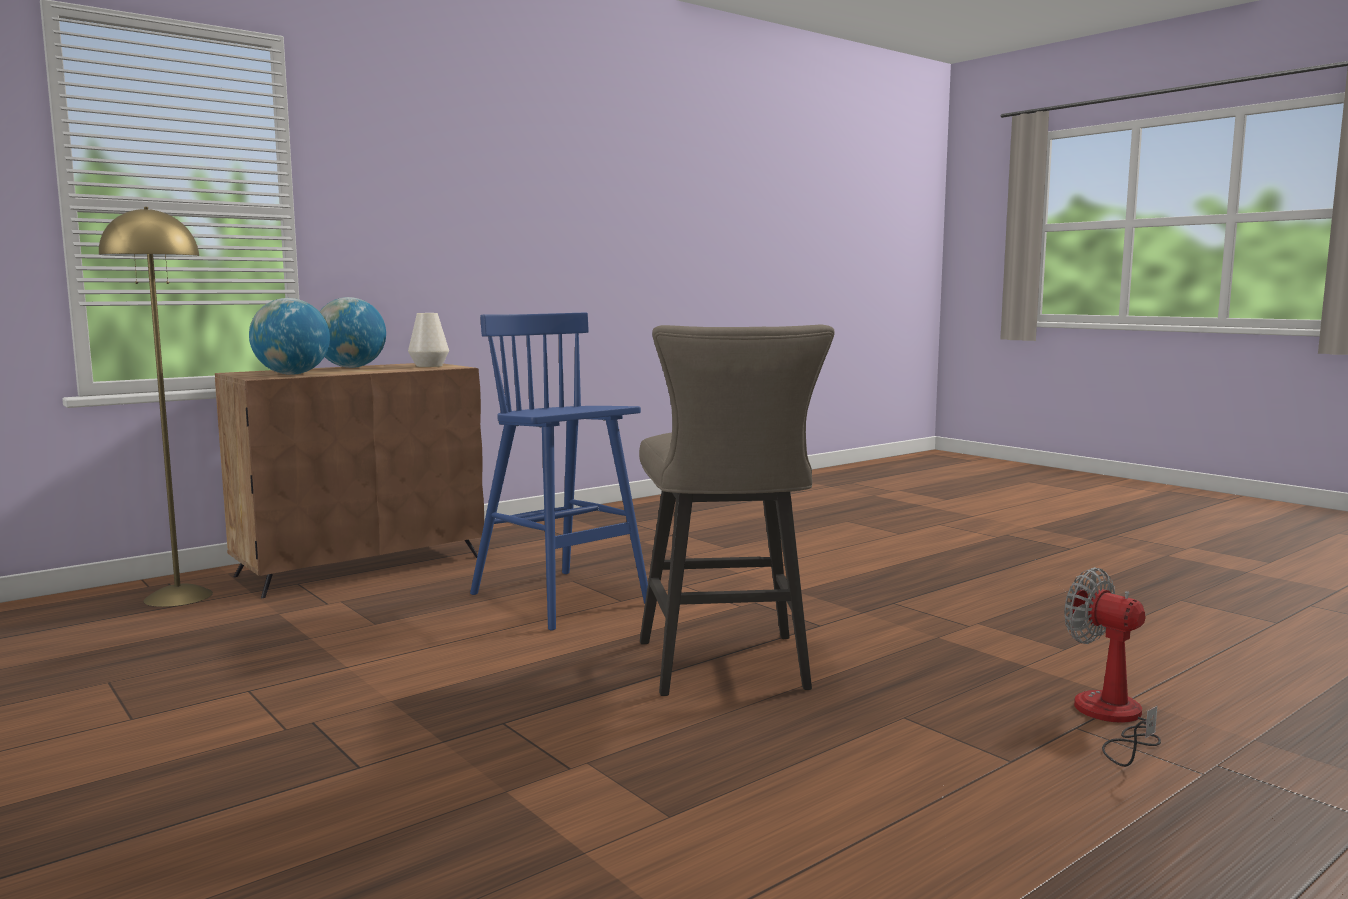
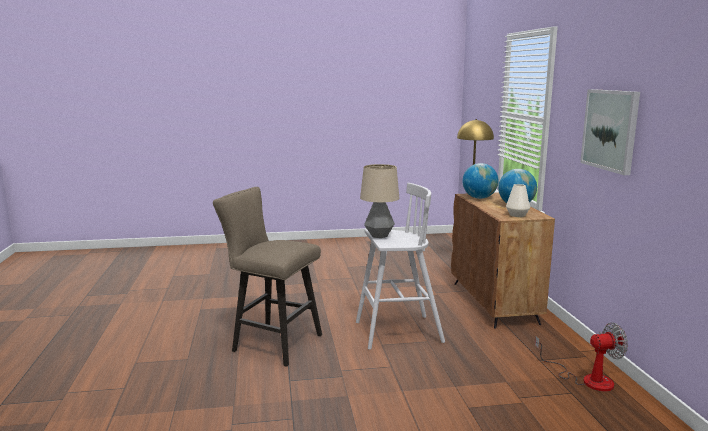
camera: 120 degrees right, 5 degrees up
blue stool [470,313,648,630] -> white stool [356,183,445,350]
fan [1064,567,1161,767] -> fan moved to [535,323,628,392]
none -> table lamp [360,164,399,238]
none -> picture [580,89,640,175]

